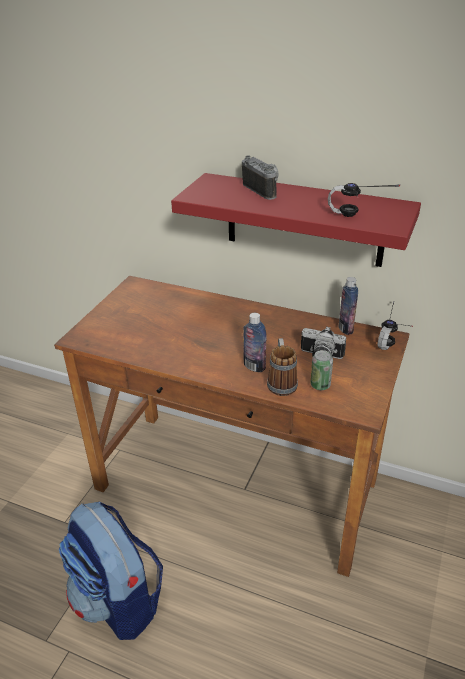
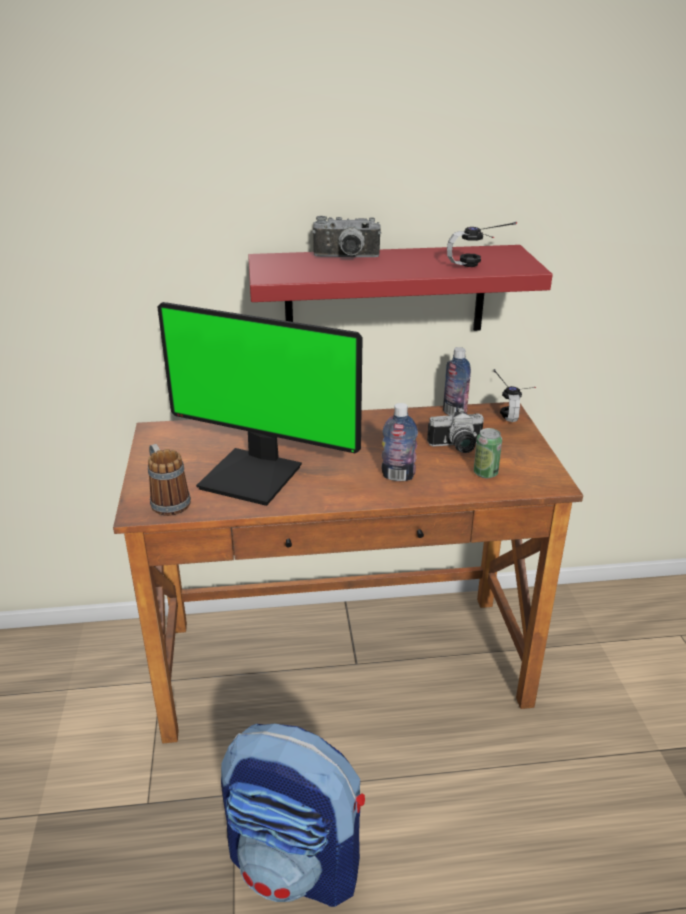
camera: 30 degrees left, 5 degrees down
camera [242,156,278,200] -> camera turned 150 degrees clockwise [312,216,381,257]
mug [267,338,298,396] -> mug moved to [148,444,191,516]
none -> monitor [158,302,363,506]

